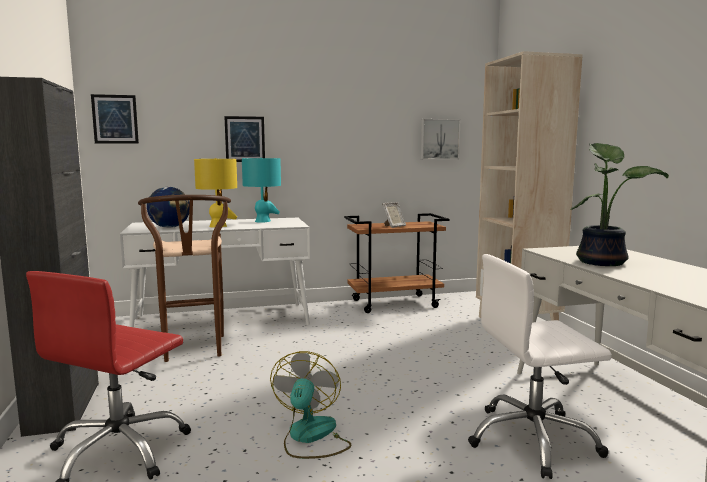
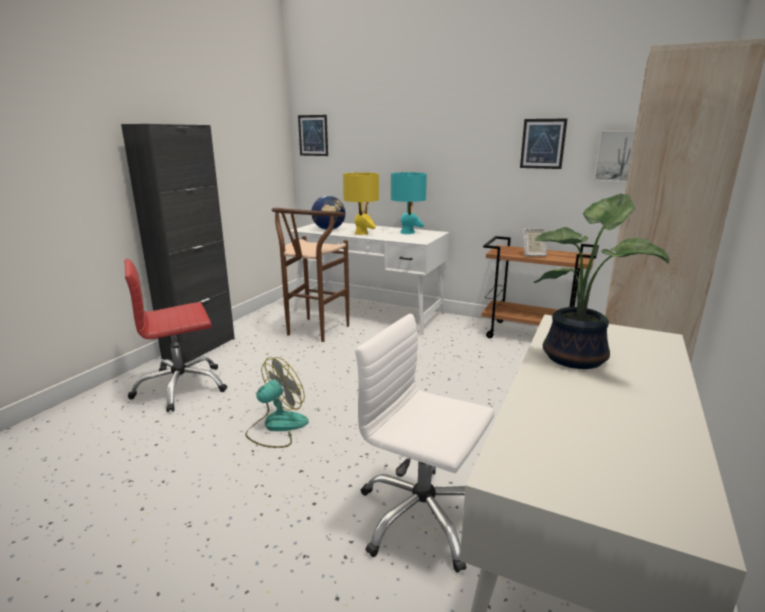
camera: 40 degrees right, 10 degrees up
picture [224,116,265,162] -> picture moved to [520,118,567,169]

